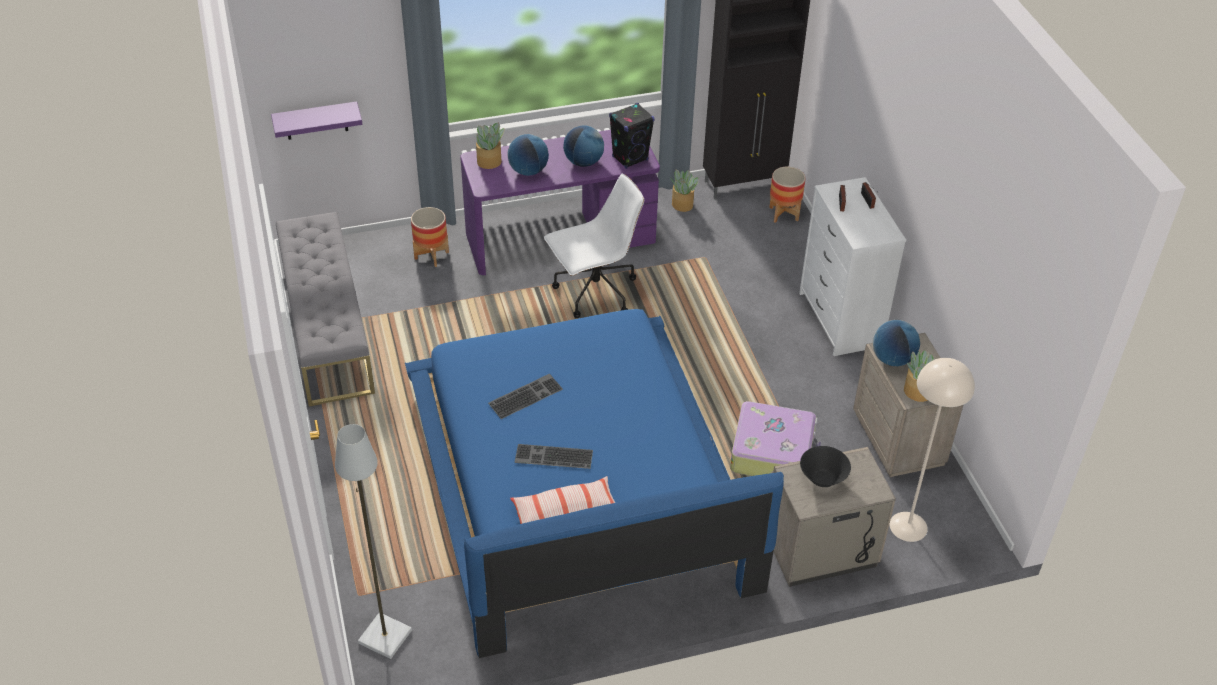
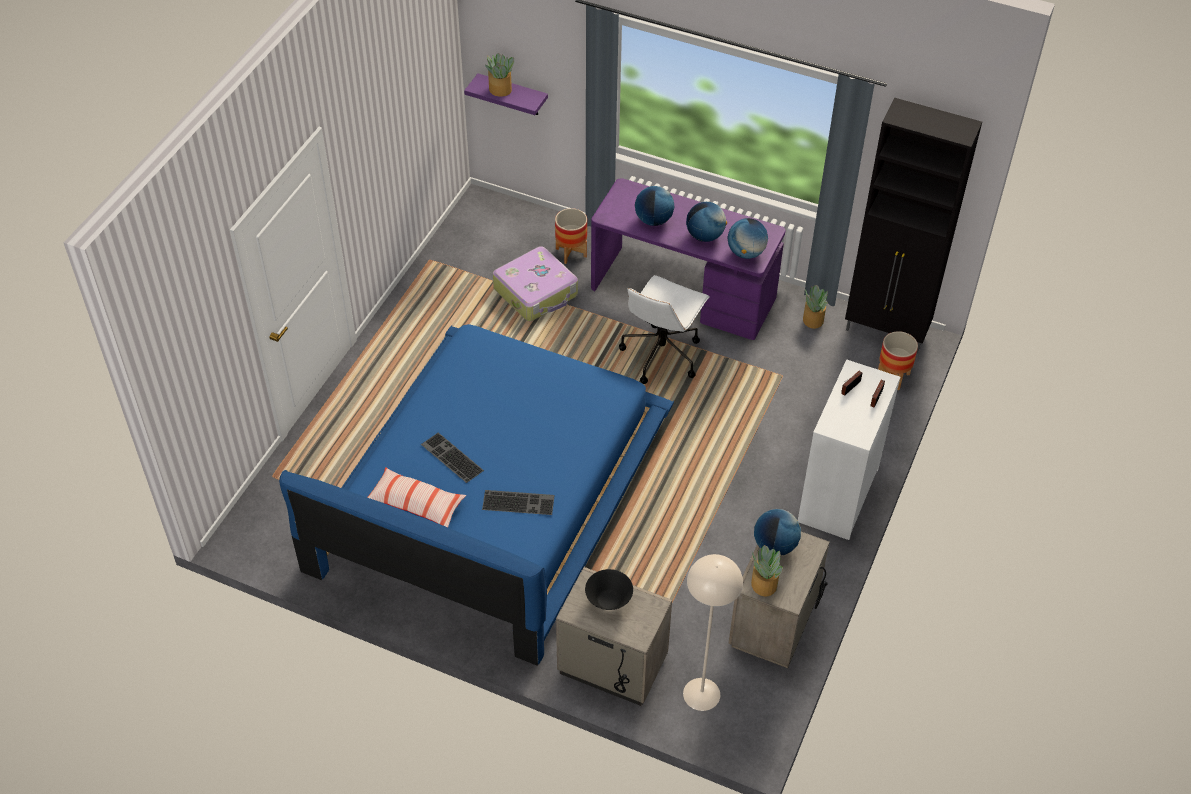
camera: 40 degrees right, 5 degrees up
grey bench [276,212,375,406] -> none
grey floor lamp [335,424,412,659] -> none
potted plant [476,123,505,169] -> potted plant moved to [485,53,515,97]
keyboard [488,374,563,419] -> keyboard moved to [482,490,555,515]
white office chair [544,174,644,318] -> white office chair turned 105 degrees clockwise [619,275,710,384]
black speaker [609,103,655,169] -> globe [728,218,768,259]
suitcase [730,401,821,476] -> suitcase moved to [493,246,578,321]

